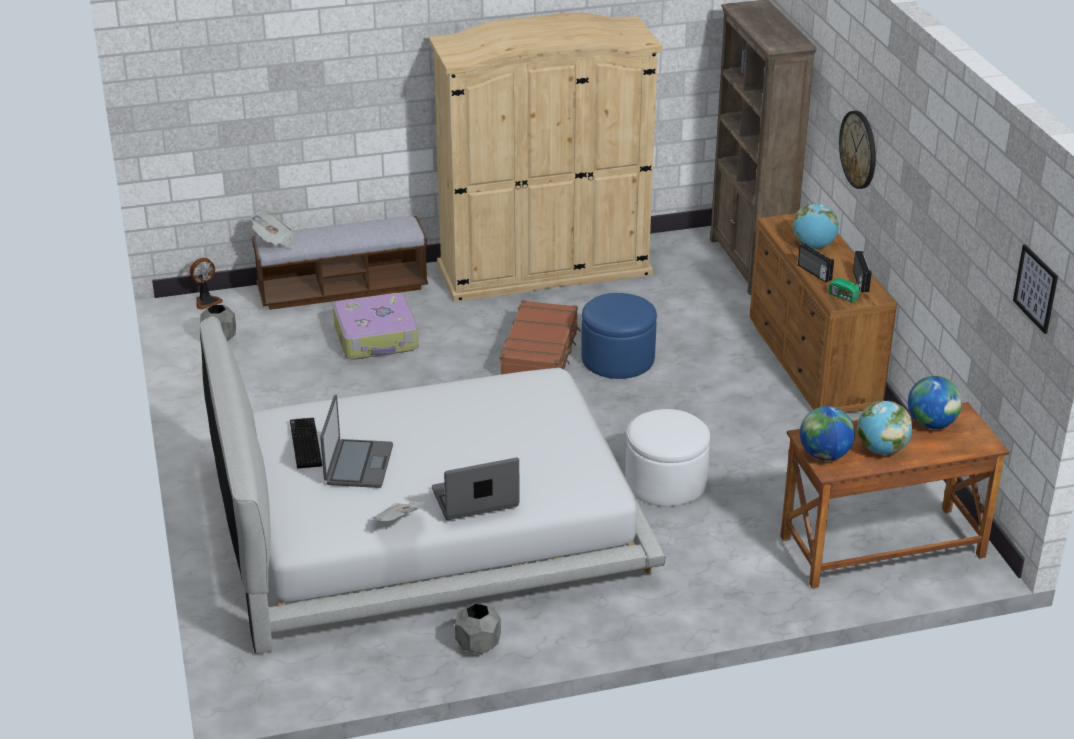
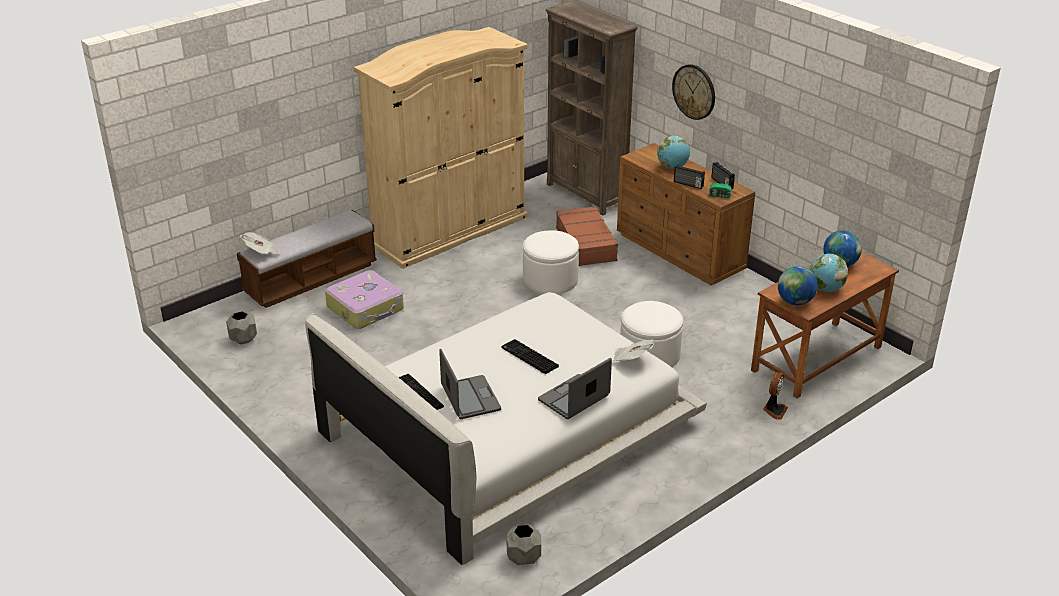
camera: 25 degrees left, 0 degrees up
fan [190,258,223,310] -> fan moved to [763,372,788,420]
newspaper [372,501,427,521] -> newspaper moved to [612,339,654,362]
grey planter [455,603,501,654] -> grey planter moved to [506,525,541,565]
brown suitcase [500,300,581,374] -> brown suitcase moved to [556,206,618,266]
blue ottoman [581,293,657,379] -> white ottoman [523,230,579,294]
picture [1013,244,1058,334] -> none
none -> keyboard [502,339,559,374]

